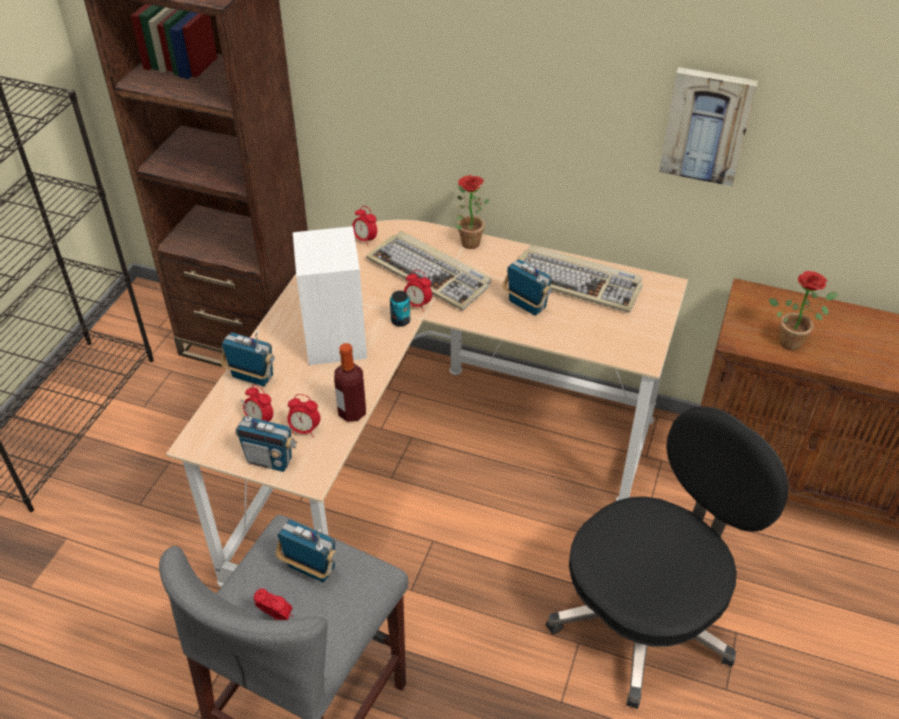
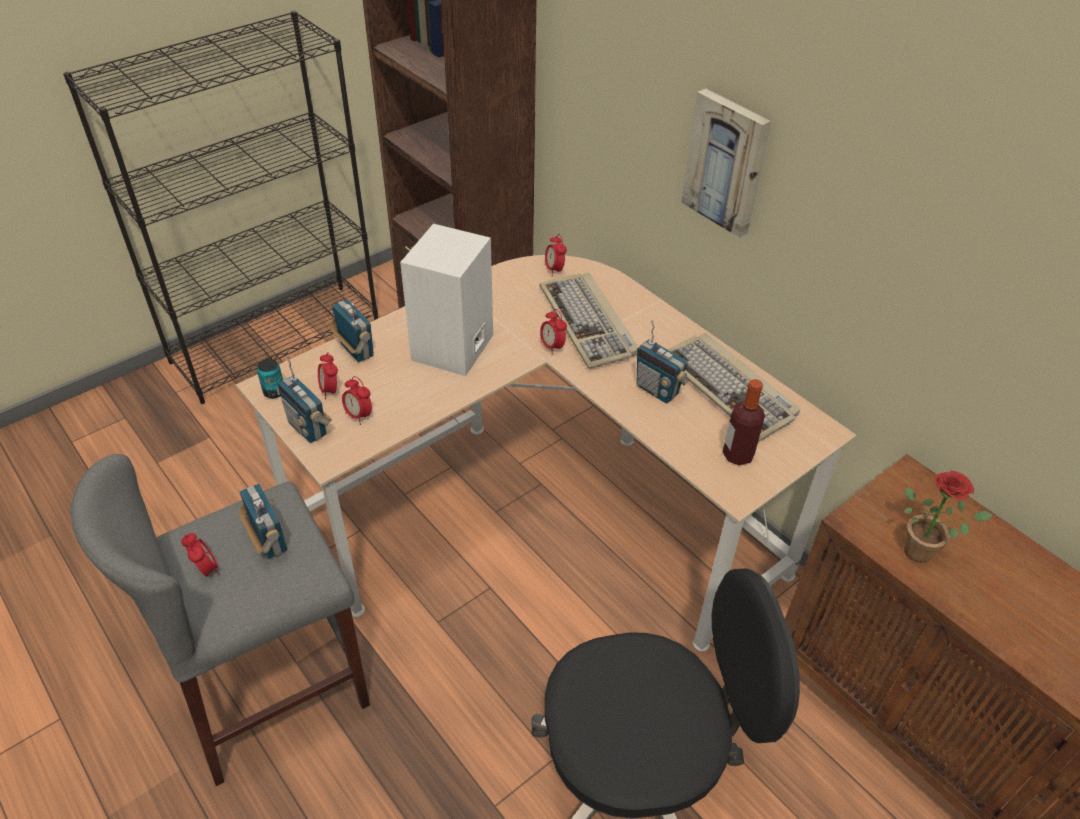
camera: 30 degrees right, 0 degrees up
bottle [334,343,366,422] -> bottle moved to [723,379,765,466]
can [390,291,410,327] -> can moved to [257,358,283,398]
potted plant [455,175,490,249] -> none
radio [503,259,552,316] -> radio turned 150 degrees clockwise [635,320,689,403]
picture [659,67,758,187] -> picture moved to [681,89,771,238]

